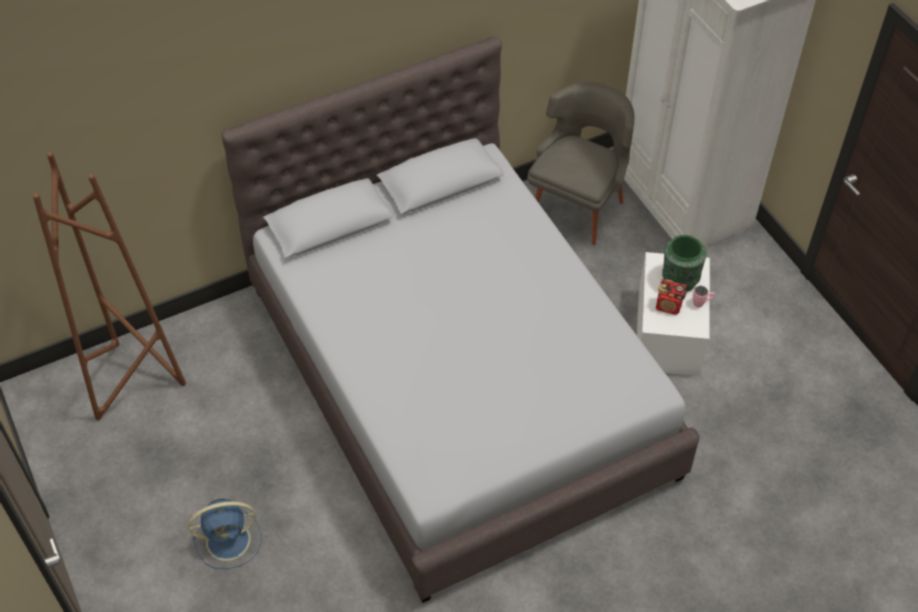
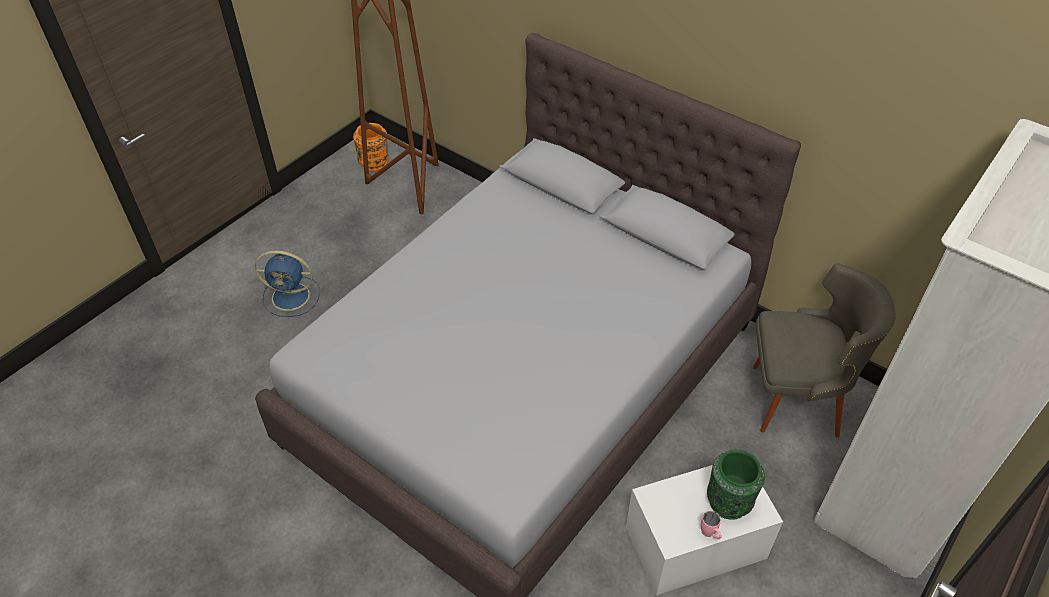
camera: 65 degrees right, 5 degrees down
blue fan [189,499,261,569] -> blue fan turned 45 degrees counterclockwise [254,251,320,317]
radio [656,279,687,315] -> none
none -> orange vase [353,123,389,171]

